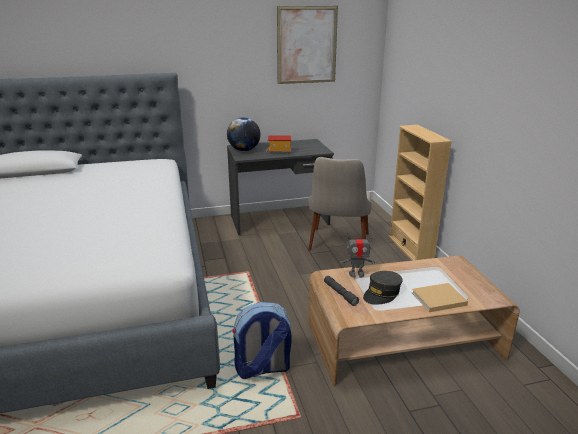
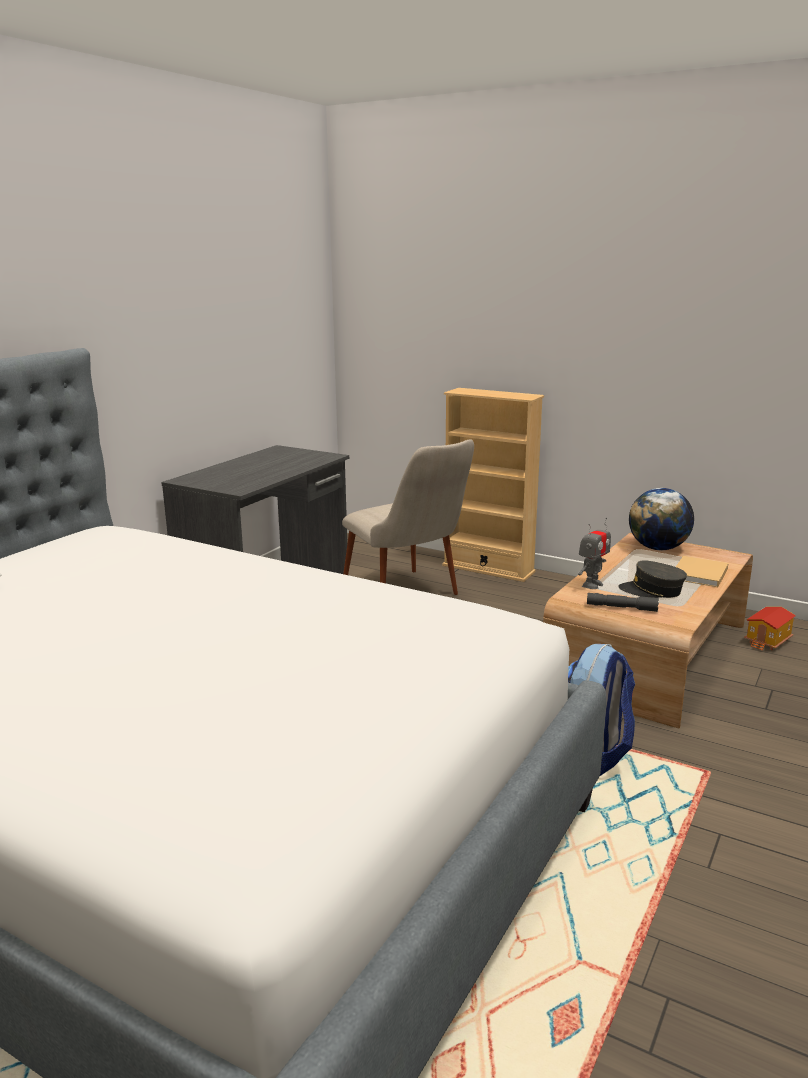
camera: 45 degrees left, 5 degrees down
globe [227,117,260,151] -> globe moved to [629,488,694,550]
toy house [266,135,292,154] -> toy house moved to [744,607,796,651]
picture [277,6,338,84] -> none
grey cap [363,271,402,305] -> grey cap turned 105 degrees clockwise [618,560,687,598]

